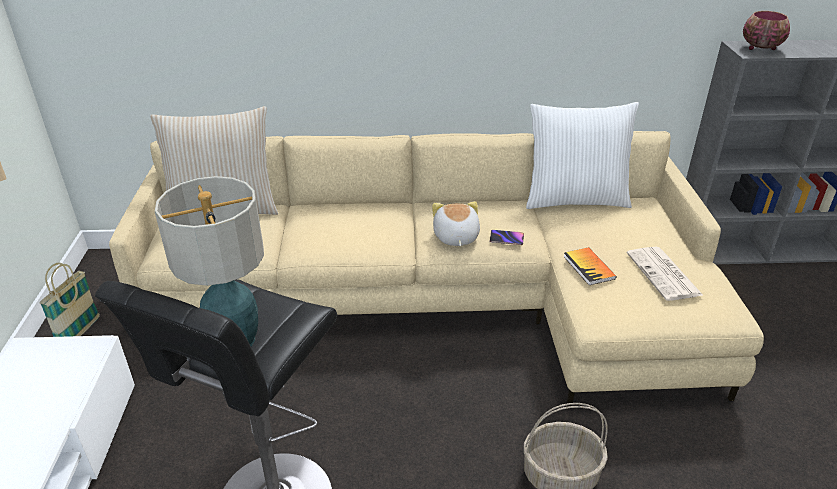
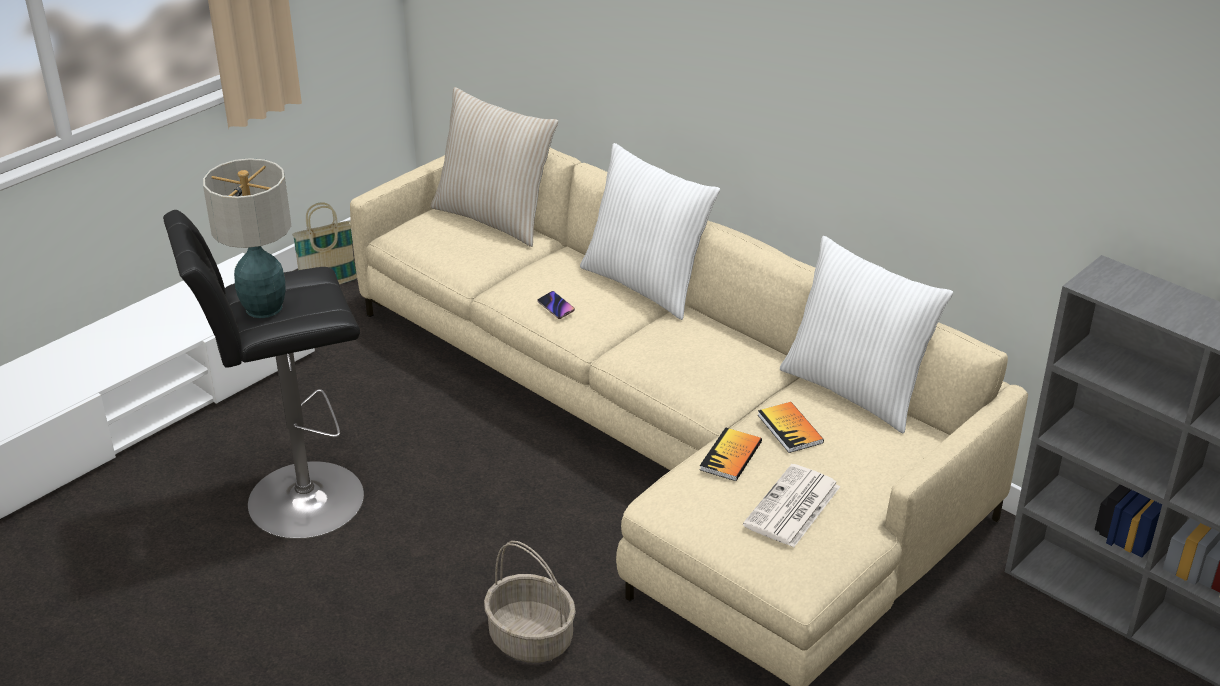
camera: 45 degrees right, 0 degrees up
plush toy [432,201,480,246] -> none
phone [490,230,524,245] -> phone moved to [537,291,575,319]
bowl [743,11,790,50] -> none
none -> white pillow [580,143,720,320]
none -> book [758,402,824,453]

